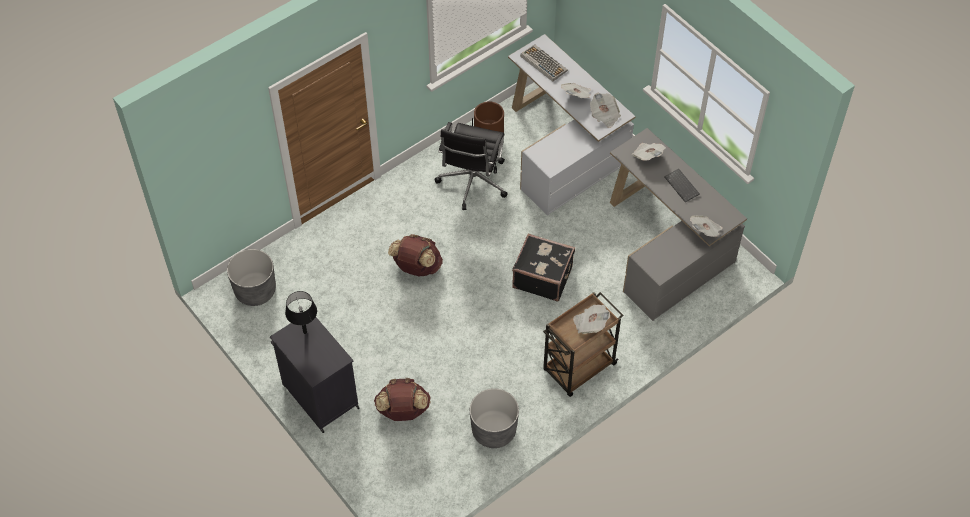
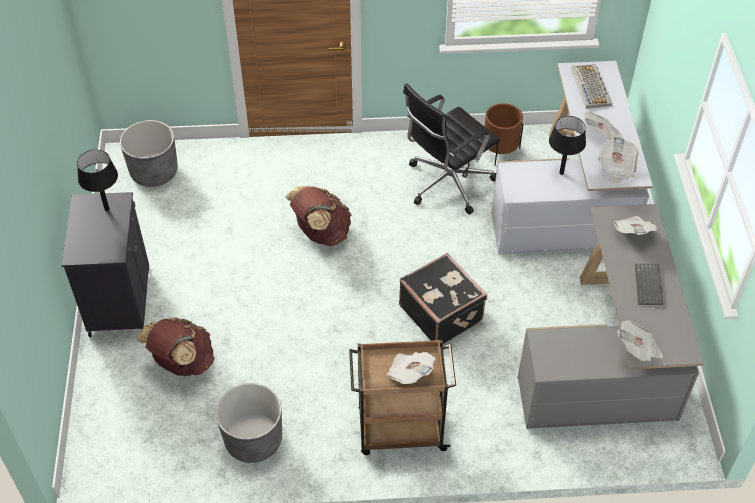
camera: 35 degrees right, 5 degrees down
none -> black table lamp [549,116,586,175]

